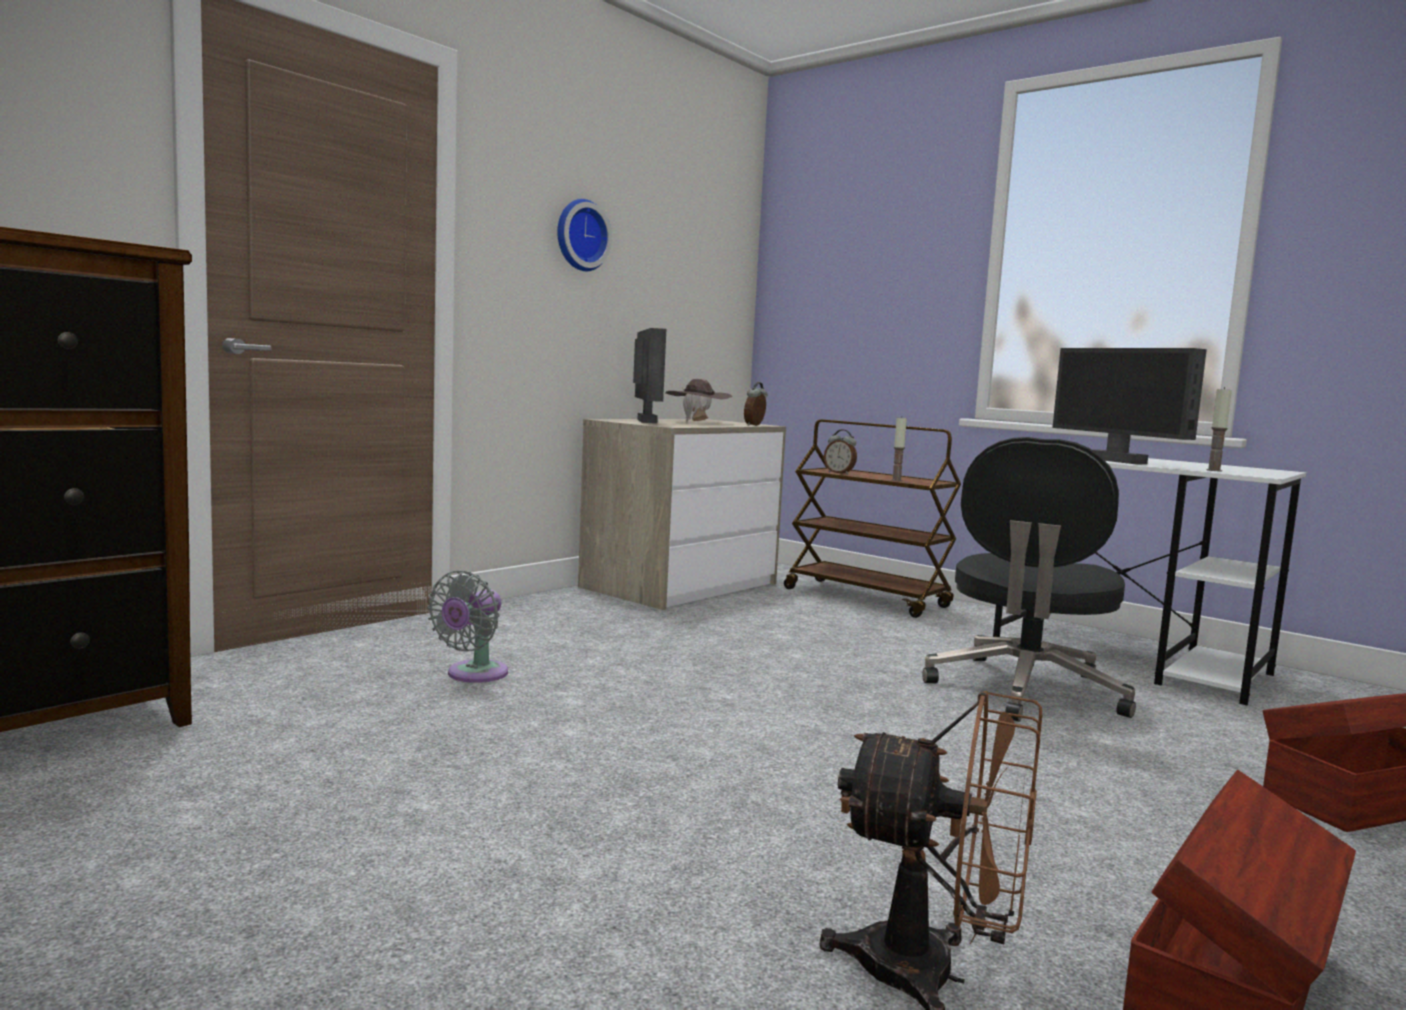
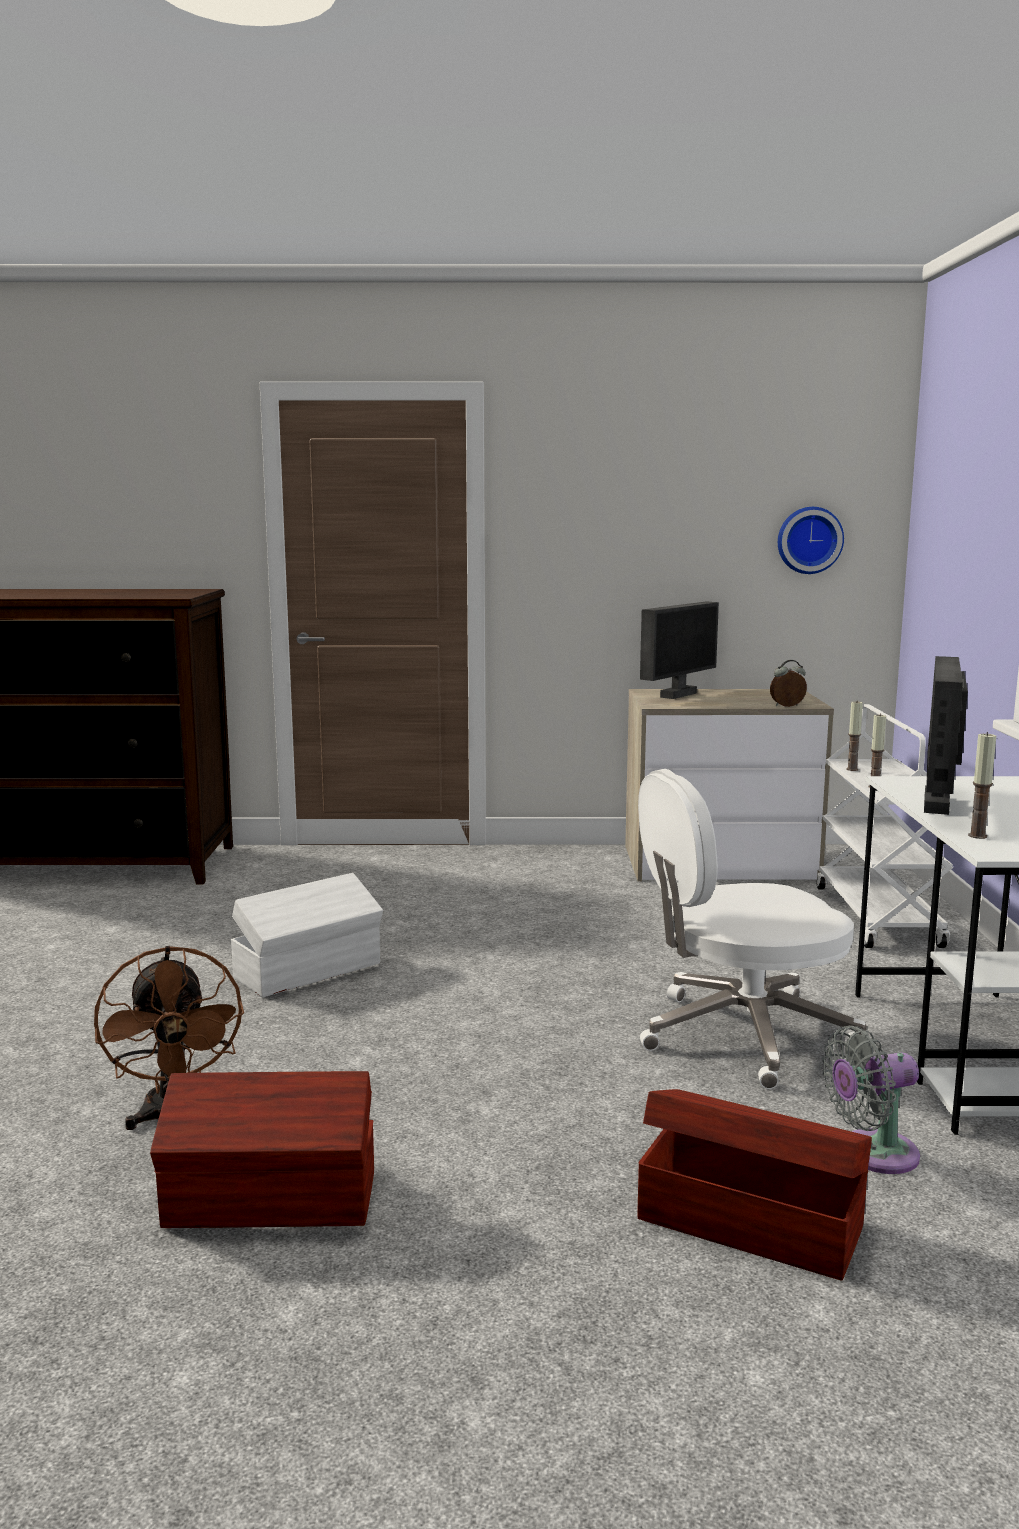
camera: 50 degrees right, 5 degrees up
grey fan [427,571,508,683] -> grey fan moved to [822,1026,920,1174]
wall clock [557,199,612,271] -> wall clock moved to [778,507,844,574]
brown hat [665,379,732,421] -> none
brown cart [784,419,961,618] -> white cart [817,704,953,948]
alarm clock [824,429,857,475] -> candle [846,700,863,771]
black office chair [922,437,1136,722] -> white office chair [638,769,867,1089]
none -> white storage box [231,873,383,997]

